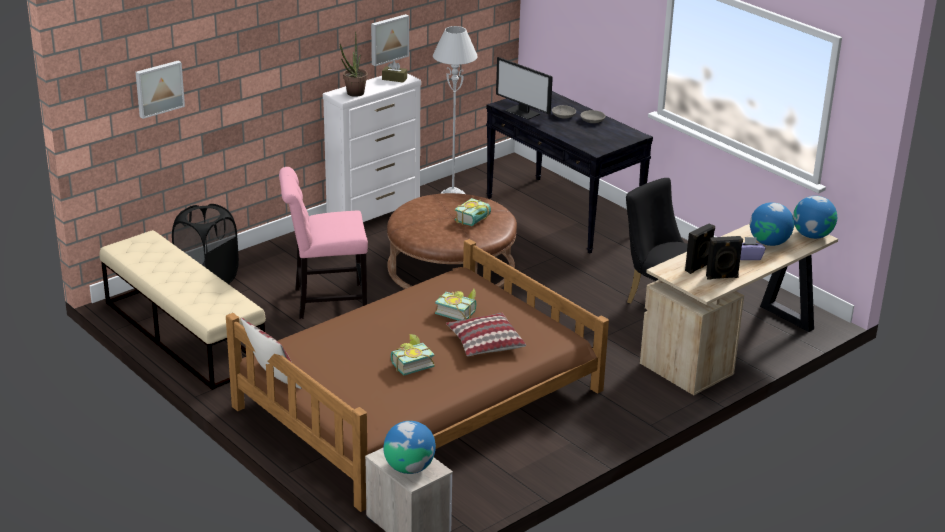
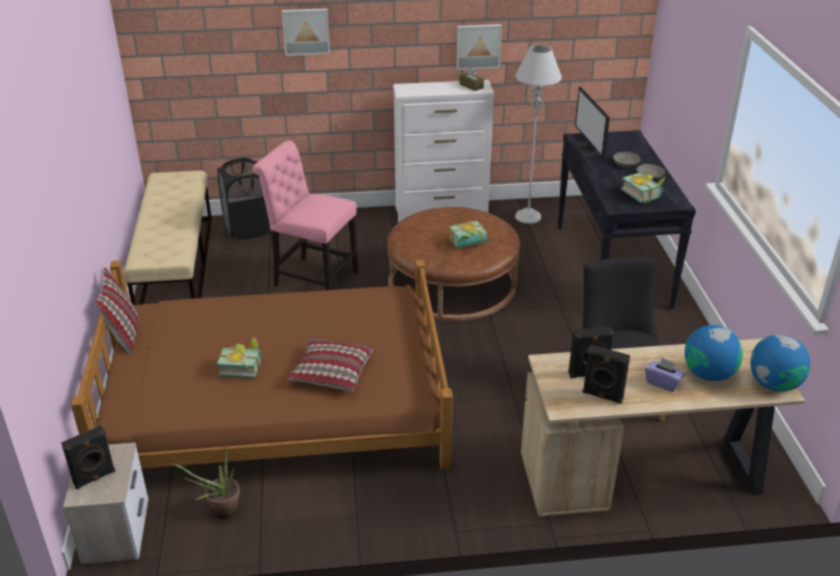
camera: 35 degrees right, 5 degrees up
picture [136,61,185,119] -> picture moved to [282,8,330,56]
potted plant [340,31,368,97] -> potted plant moved to [174,441,240,519]
globe [383,421,436,474] -> black speaker [61,425,115,490]
book [435,289,476,321] -> book moved to [621,172,665,204]

